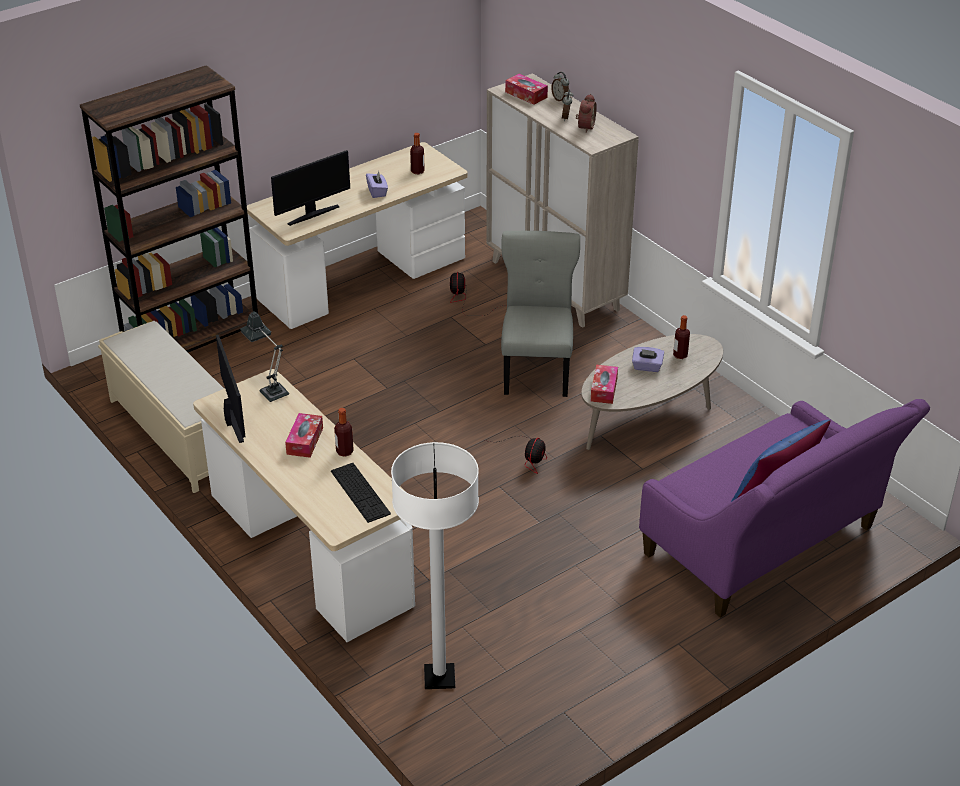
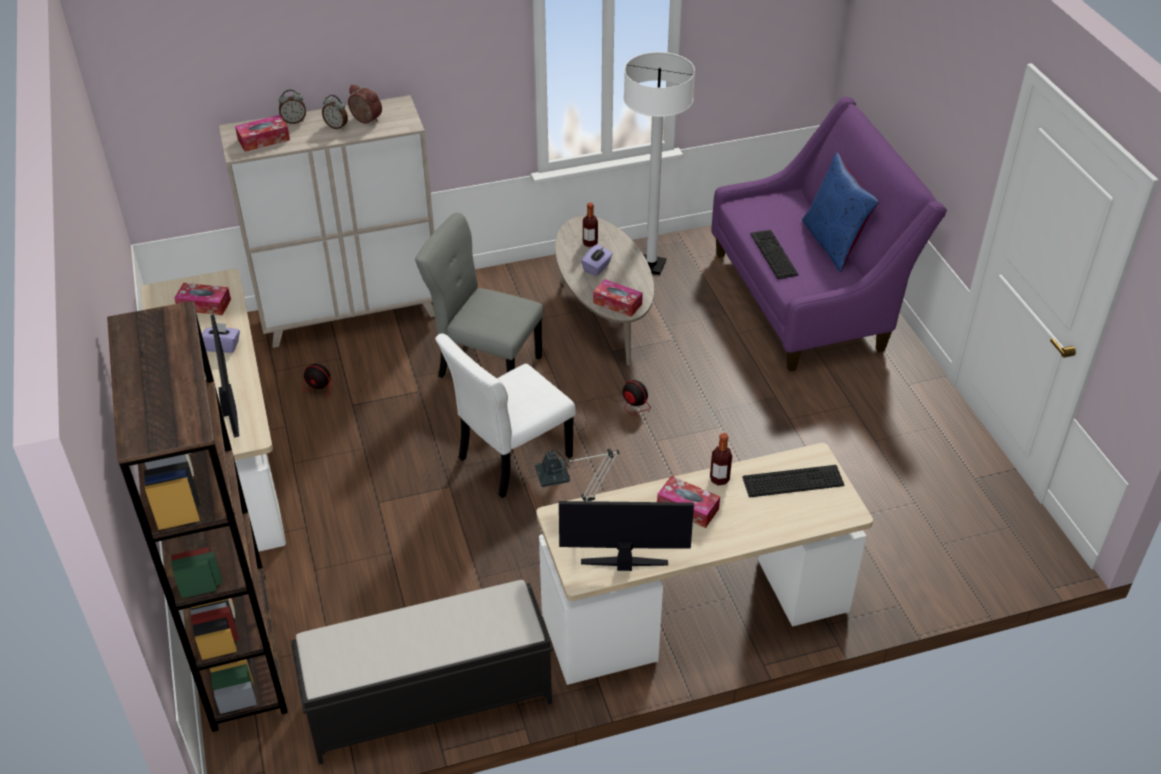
camera: 70 degrees left, 5 degrees up
beige bench [98,321,224,493] -> black bench [291,580,553,764]
white floor lamp [391,442,479,689] -> white floor lamp moved to [624,52,695,275]
bottle [410,133,424,174] -> tissue box [174,283,231,315]
none -> white chair [435,333,576,498]
none -> keyboard [750,230,799,279]

